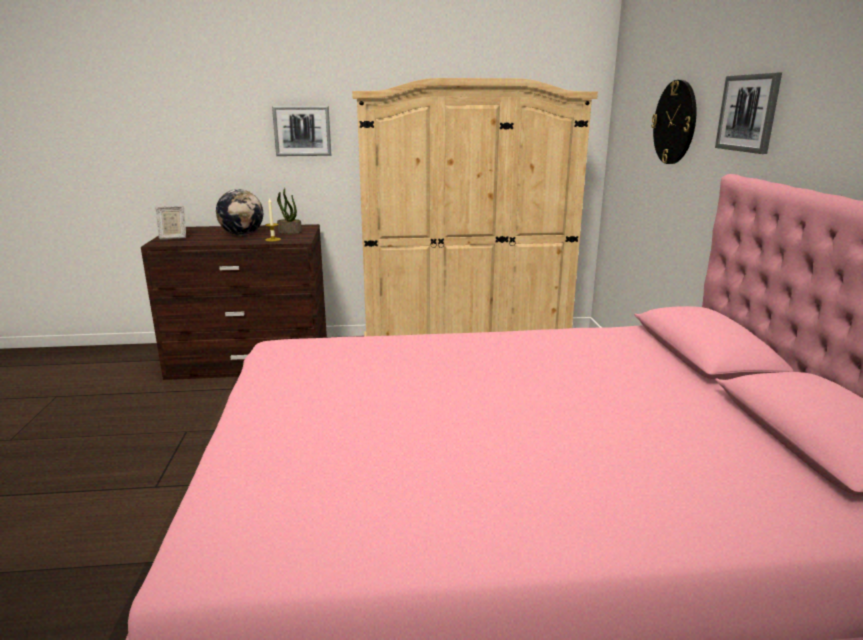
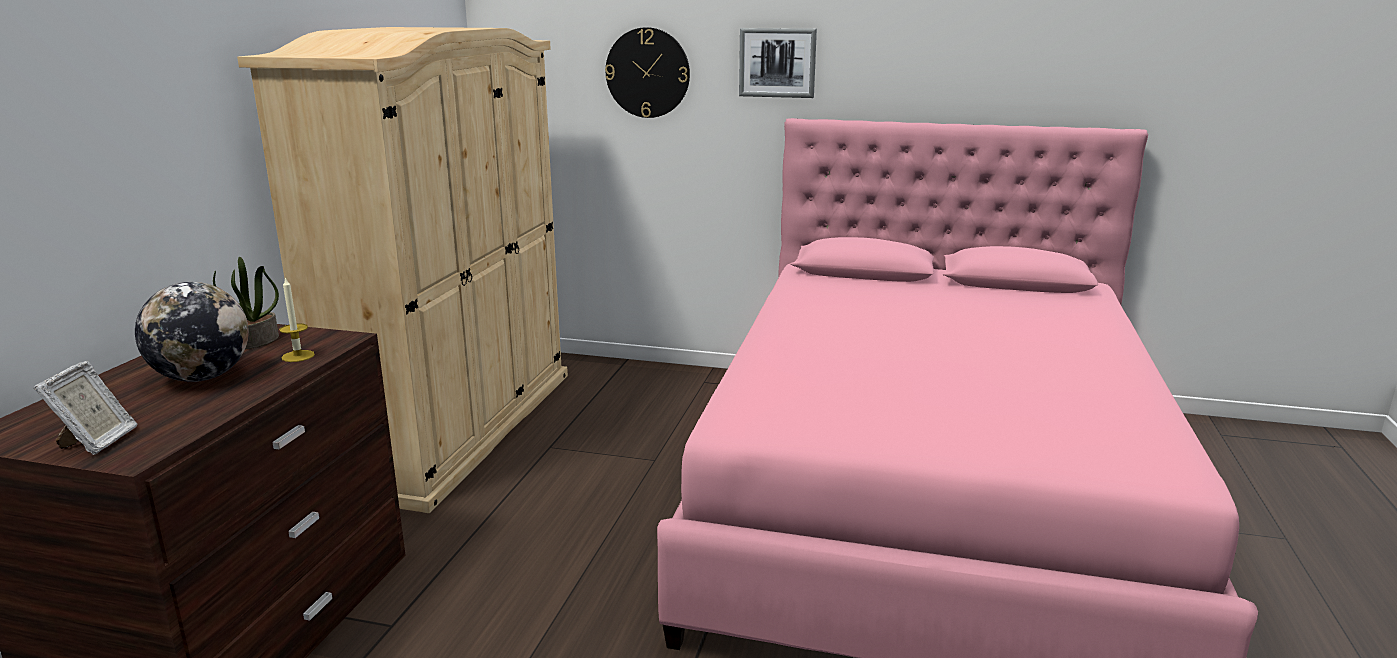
camera: 70 degrees left, 0 degrees up
picture [272,106,331,156] -> none

